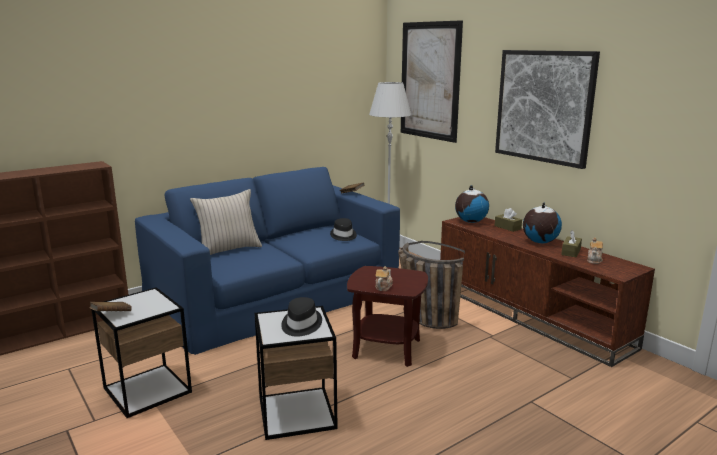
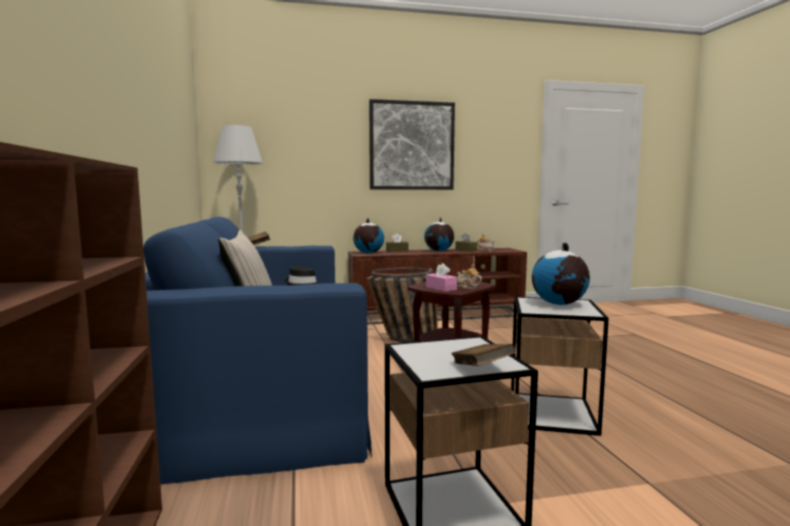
camera: 65 degrees left, 10 degrees down
black hat [281,297,322,337] -> globe [532,243,590,305]
picture [401,20,463,143] -> none
none -> pink tissue box [426,263,457,292]

